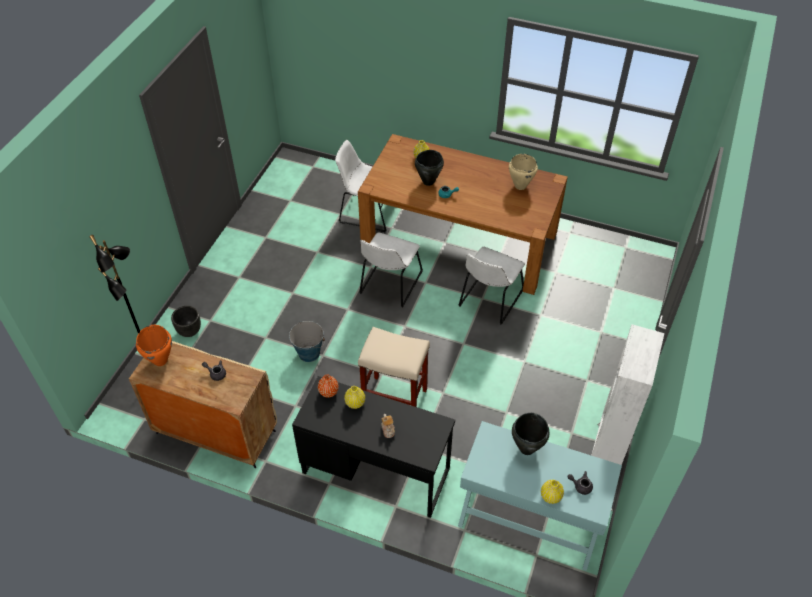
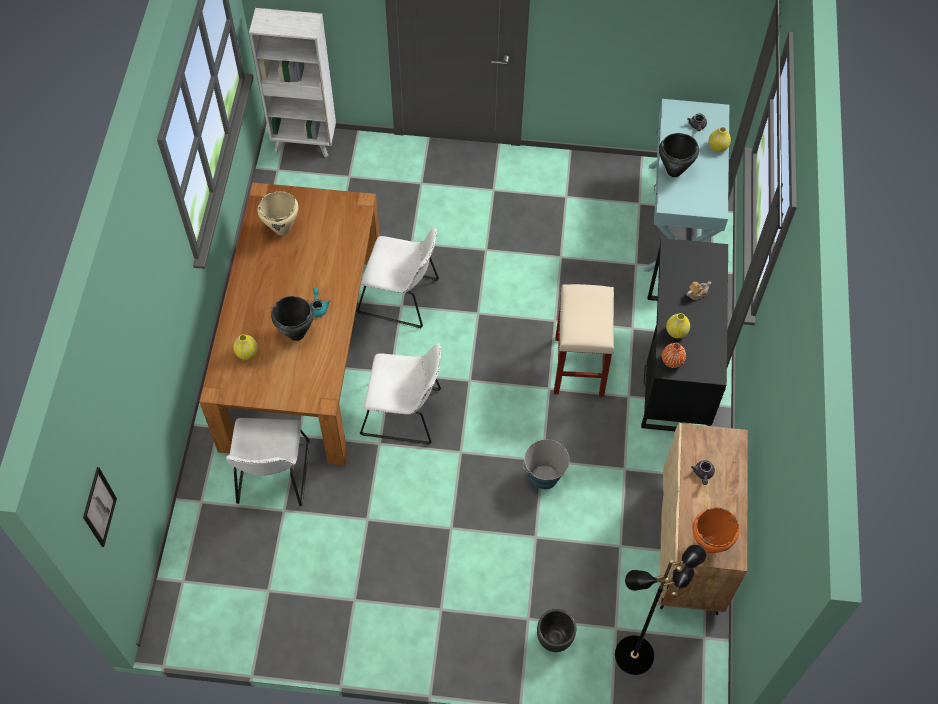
camera: 105 degrees left, 10 degrees up
white bookcase [591,324,664,465] -> white bookcase moved to [249,8,336,157]
none -> picture [83,467,117,547]

